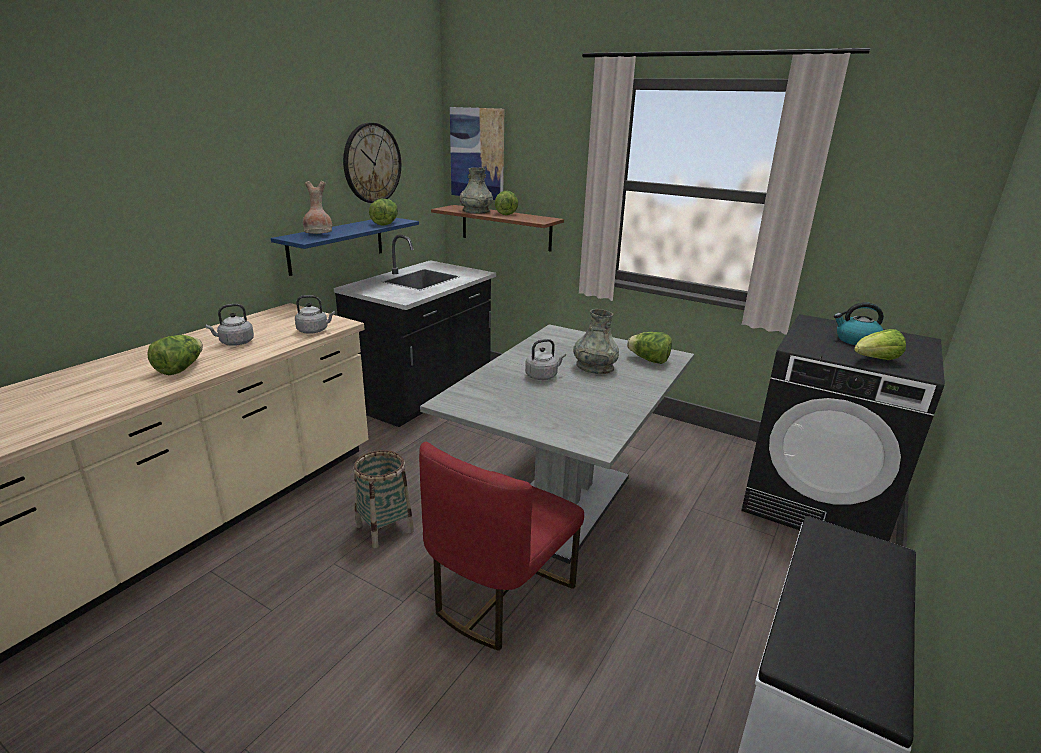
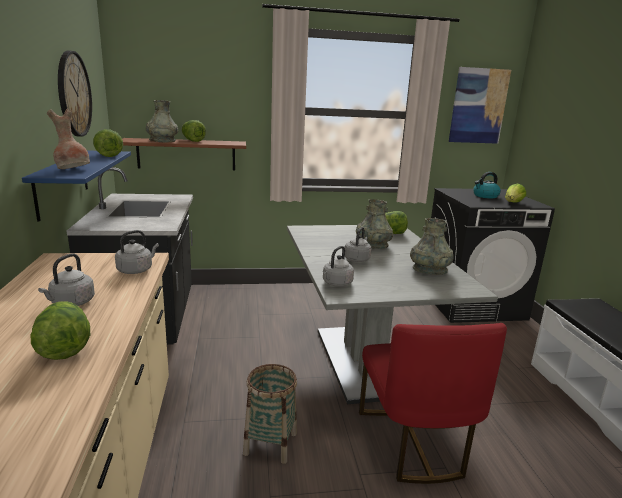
camera: 40 degrees left, 5 degrees down
picture [450,107,504,200] -> picture moved to [449,67,511,144]
none -> grey kettle [323,246,354,287]
none -> grey vase [410,218,453,275]

